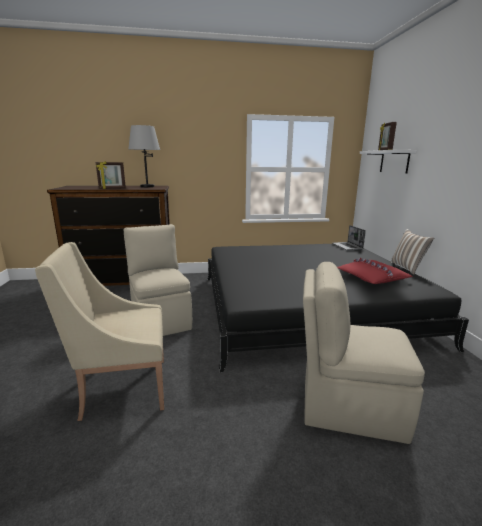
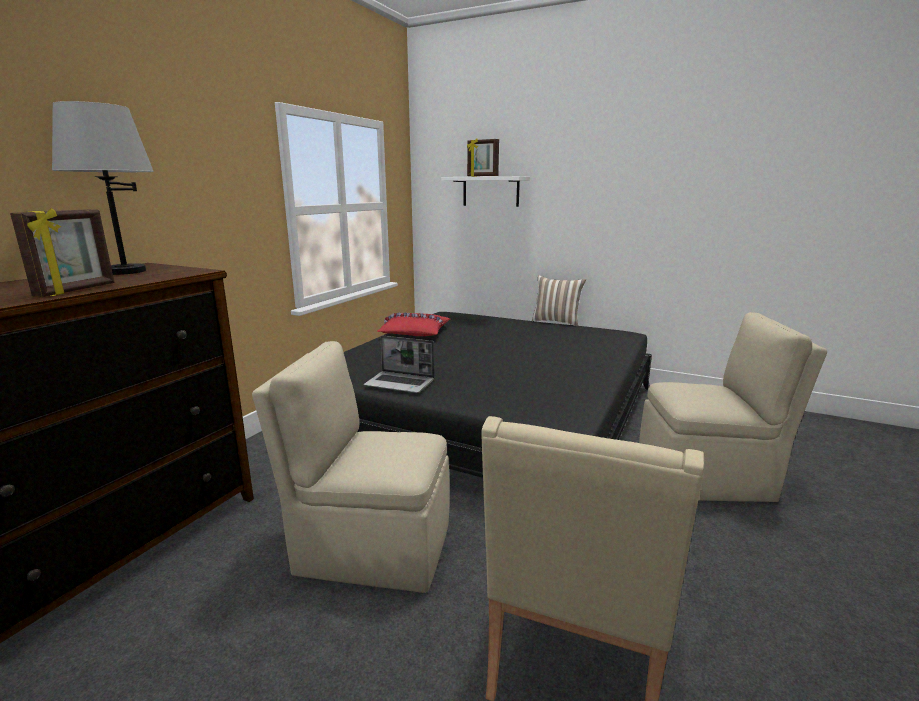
camera: 55 degrees left, 0 degrees up
beige chair [303,262,425,444] -> beige chair turned 135 degrees counterclockwise [639,312,827,502]
laptop [333,225,366,250] -> laptop moved to [364,335,435,393]
red pillow [337,258,413,284] -> red pillow moved to [377,313,450,336]

